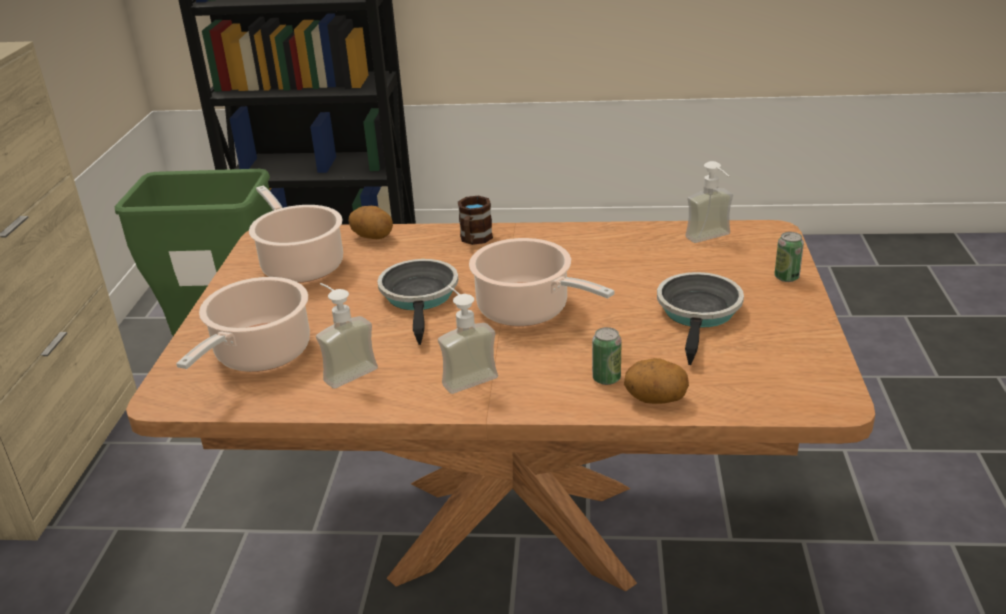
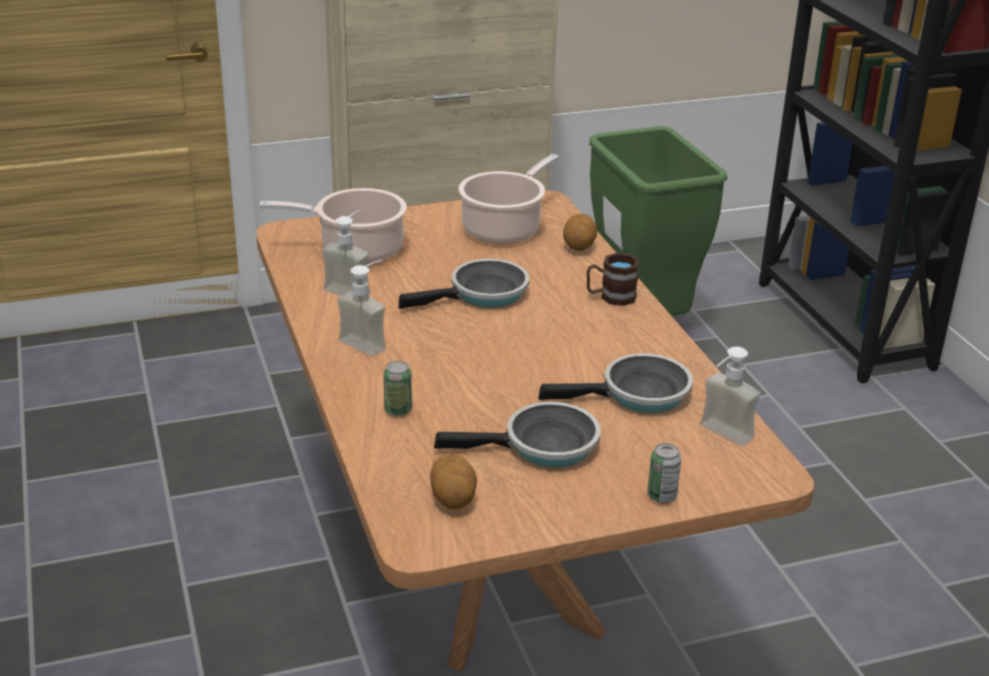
camera: 65 degrees right, 0 degrees up
cooking pot [469,238,615,326] -> none
potato [624,358,689,404] -> potato moved to [430,455,477,510]
none -> frying pan [538,353,693,413]

